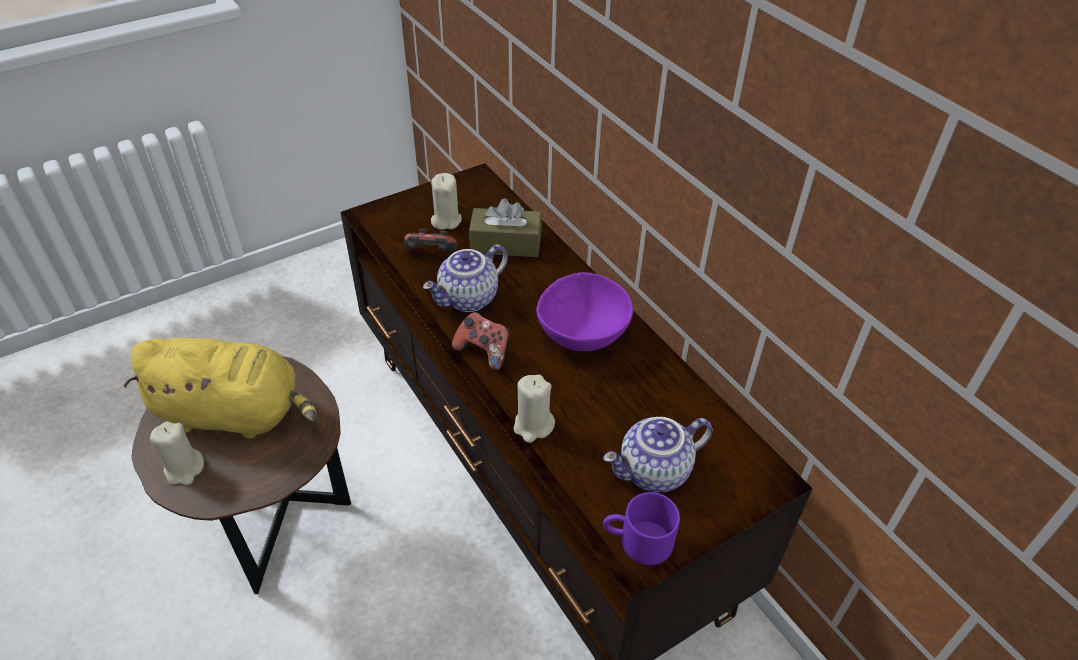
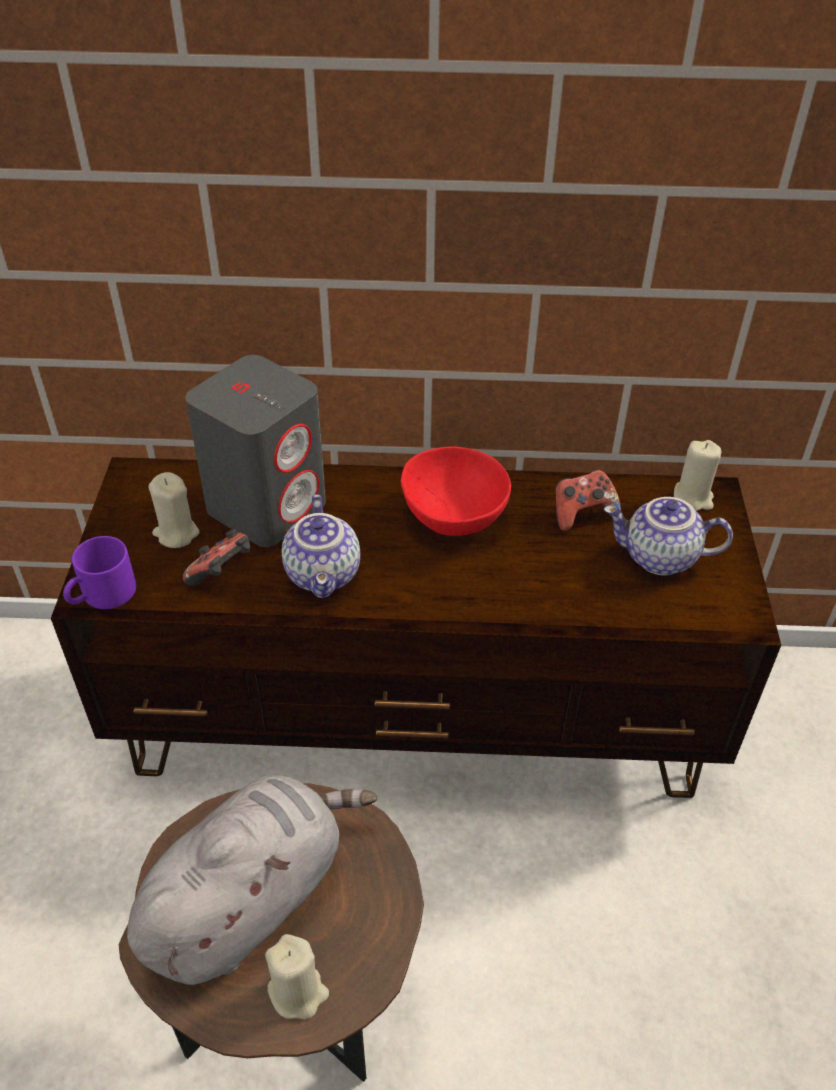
camera: 55 degrees left, 0 degrees up
yellow plush toy [124,338,318,438] -> grey plush toy [127,775,377,985]
game controller [452,312,509,370] -> game controller moved to [555,470,621,531]
brown tissue box [469,198,542,257] -> grey speaker [185,355,326,547]
beige candle [514,375,555,443] -> beige candle moved to [674,440,722,511]
purple bowl [536,272,633,351] -> red bowl [401,446,511,536]
teapot [603,417,713,493] -> teapot turned 90 degrees clockwise [604,497,733,576]
purple mug [603,492,680,565] -> purple mug moved to [63,536,136,609]

